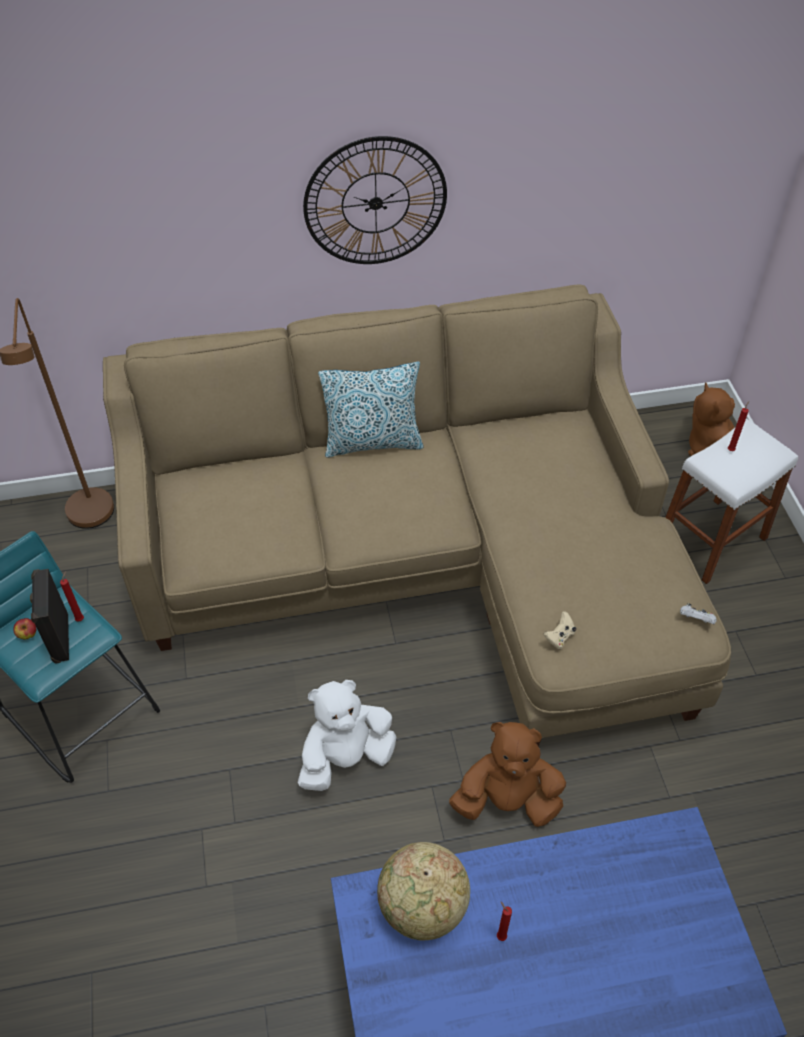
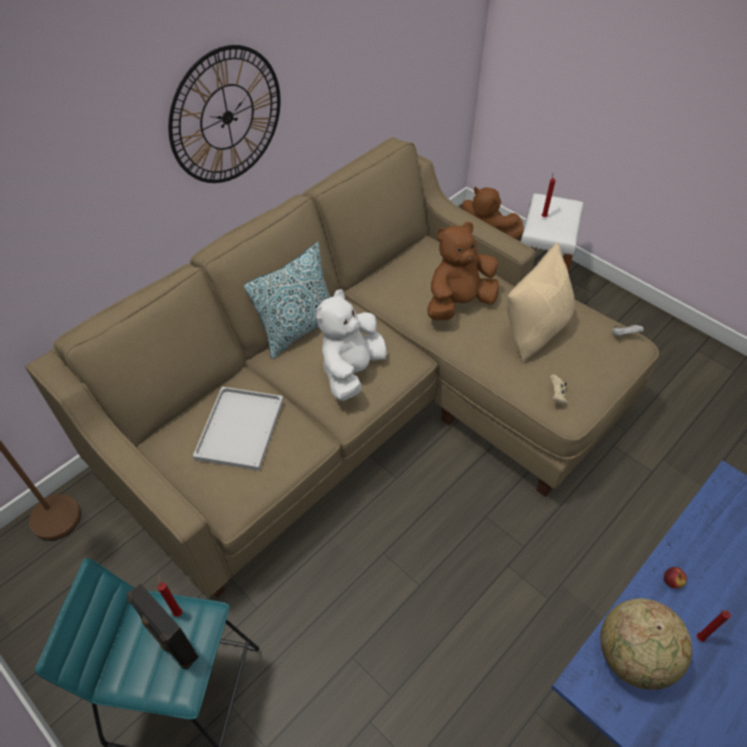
camera: 35 degrees left, 0 degrees up
apple [13,618,36,640] -> apple moved to [664,567,687,589]
white plush toy [298,680,397,791] -> white plush toy moved to [315,289,387,401]
brown plush toy [449,722,566,827] -> brown plush toy moved to [427,222,499,320]
none -> white tray [193,387,284,471]
none -> beige pillow [506,242,574,362]

